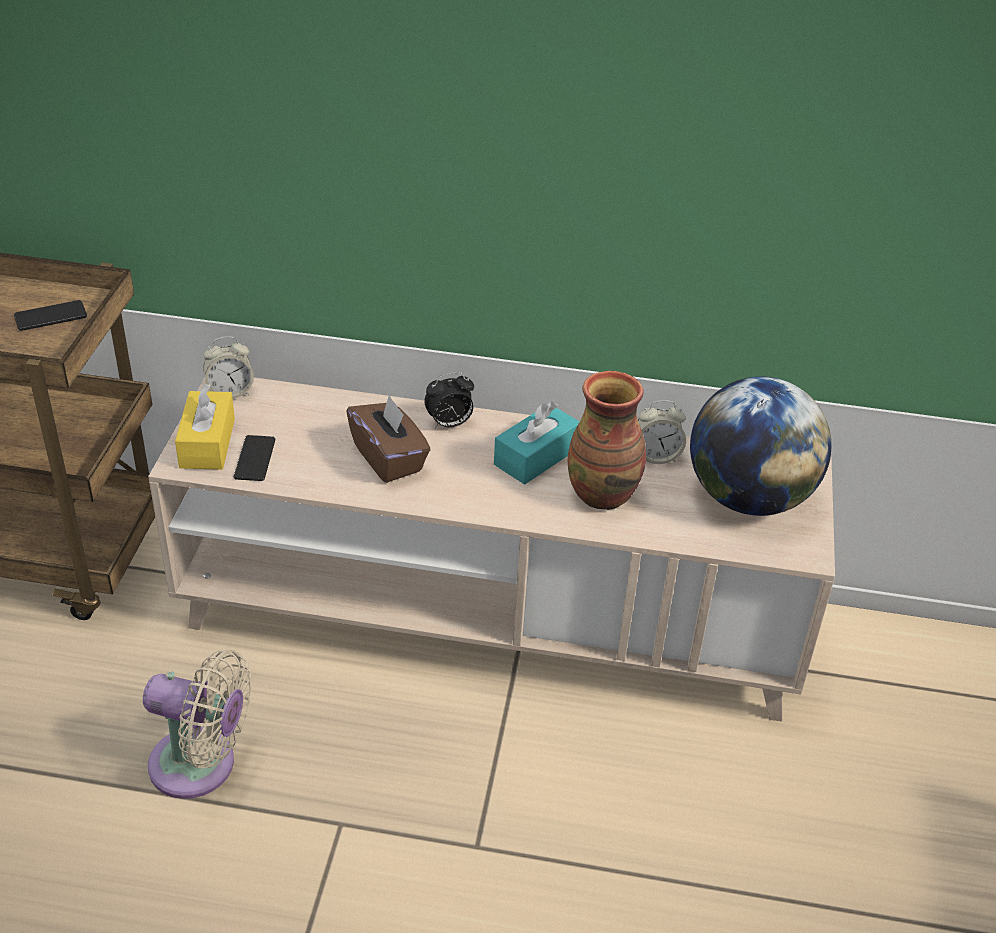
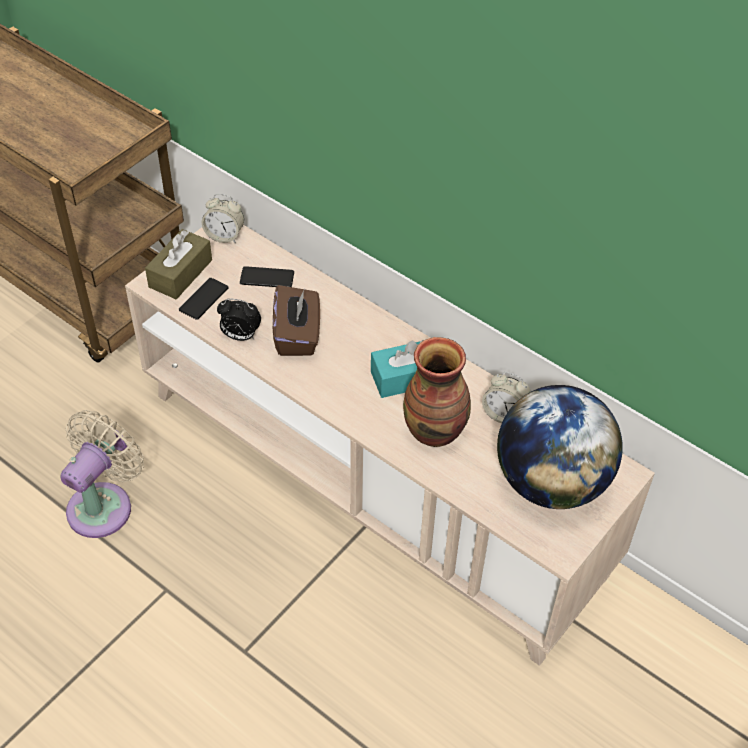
camera: 30 degrees right, 10 degrees up
phone [14,300,87,331] -> phone moved to [240,266,294,287]
beige fan [143,650,252,799] -> beige fan turned 105 degrees counterclockwise [61,410,144,538]
yellow tissue box [175,384,235,470] -> brown tissue box [145,229,212,299]
alarm clock [425,372,474,428] -> alarm clock moved to [217,299,261,341]

